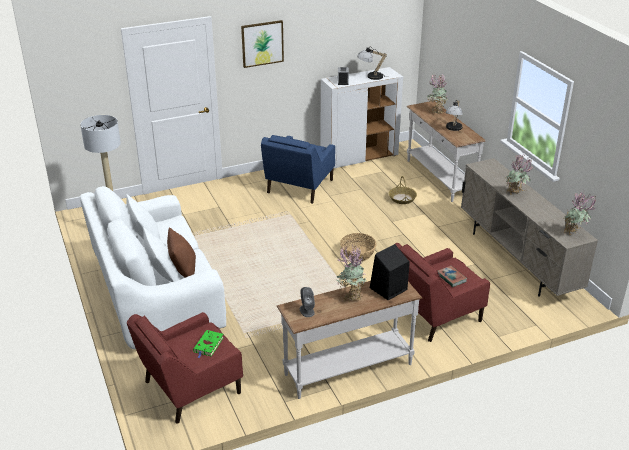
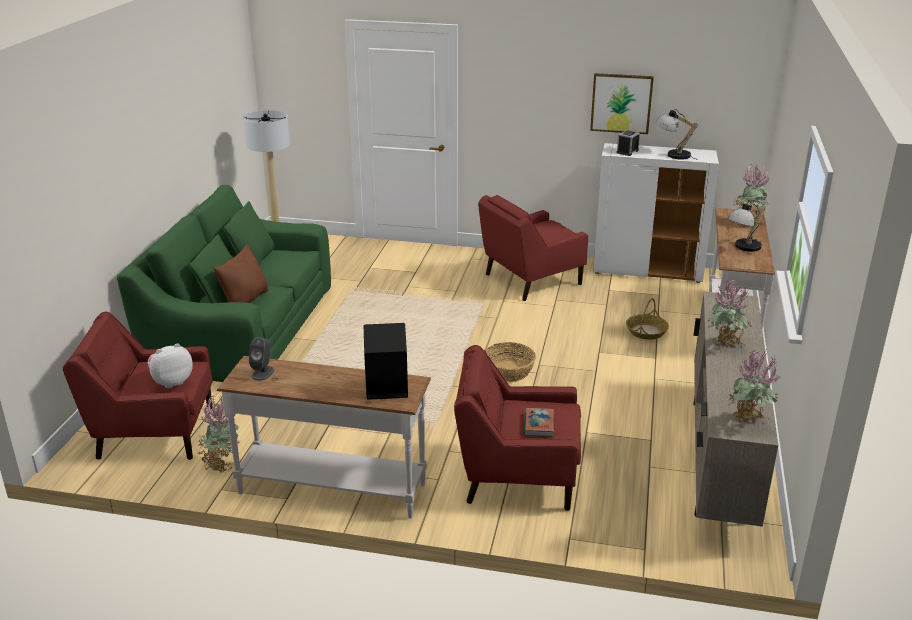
camera: 35 degrees right, 5 degrees down
white sofa [80,186,226,349] -> green sofa [117,185,331,382]
green book [193,330,224,358] -> plush toy [147,343,193,389]
picture [241,20,284,68] -> picture moved to [590,73,654,134]
blue armchair [261,135,335,204] -> red armchair [478,195,588,301]
potted plant [336,245,367,303] -> potted plant moved to [198,395,240,472]

